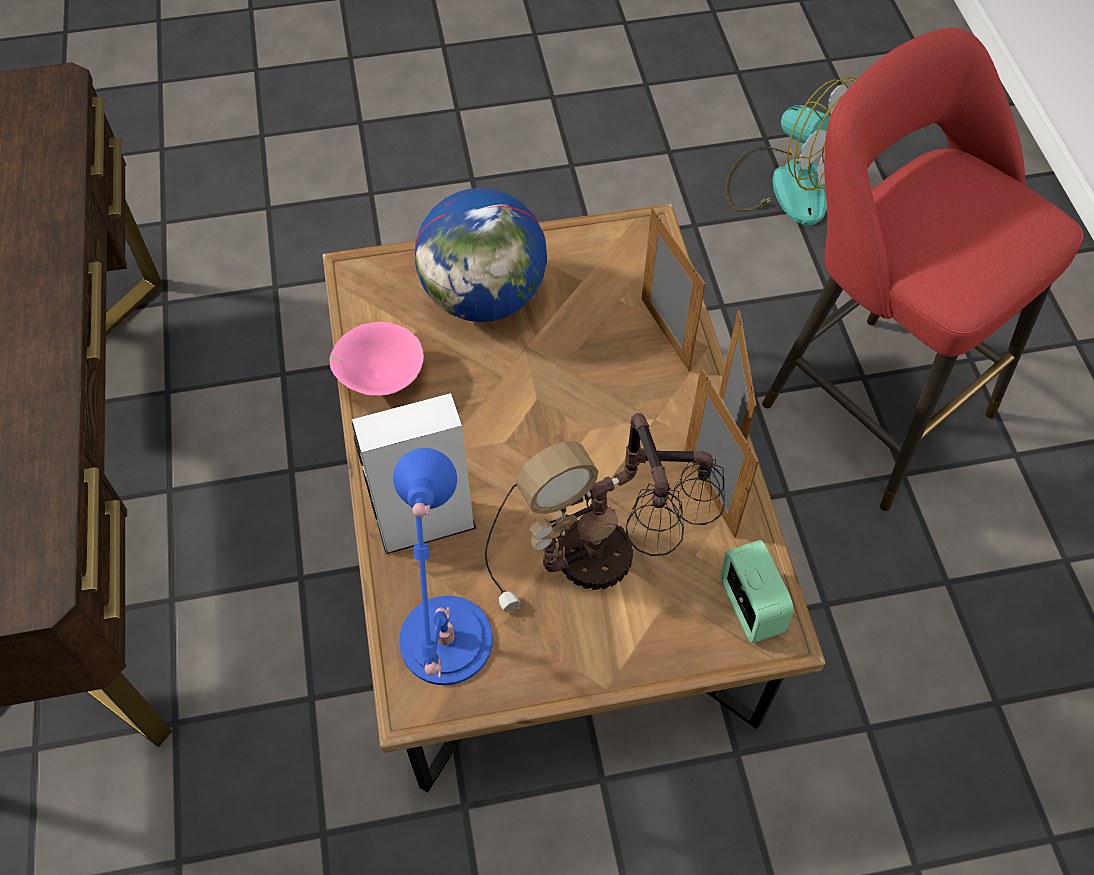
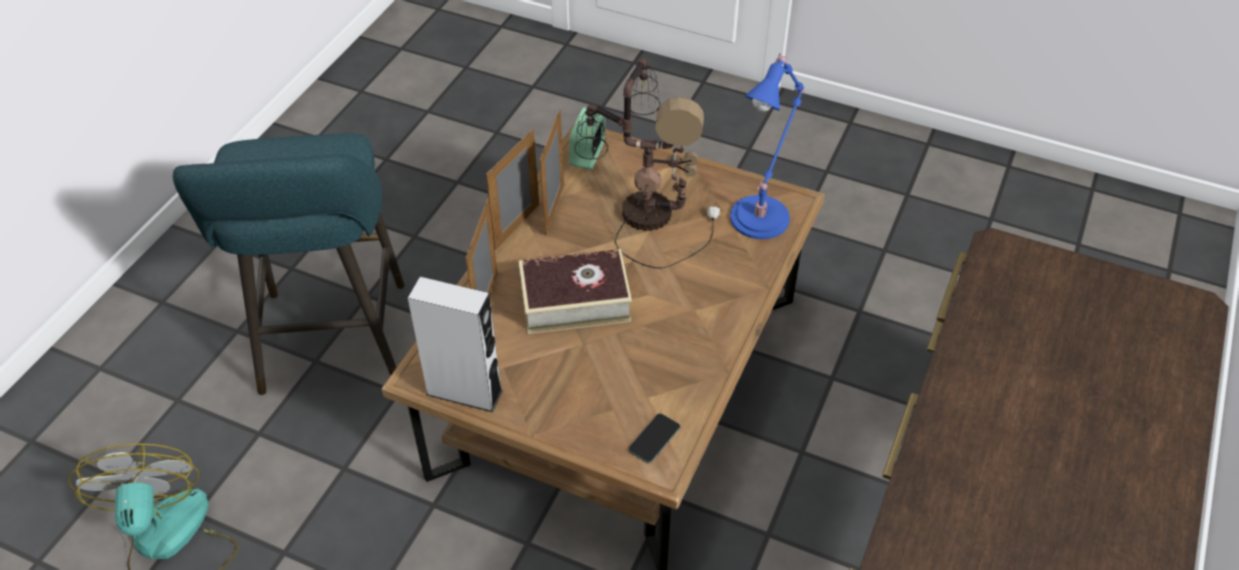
camera: 145 degrees left, 10 degrees down
pink bowl [330,322,424,396] -> none
grey speaker [351,393,476,554] -> grey speaker moved to [408,277,503,412]
globe [415,188,547,322] -> none
red stool [762,28,1084,511] -> turquoise stool [173,133,404,395]
none -> book [519,249,632,334]
none -> phone [628,413,681,463]

